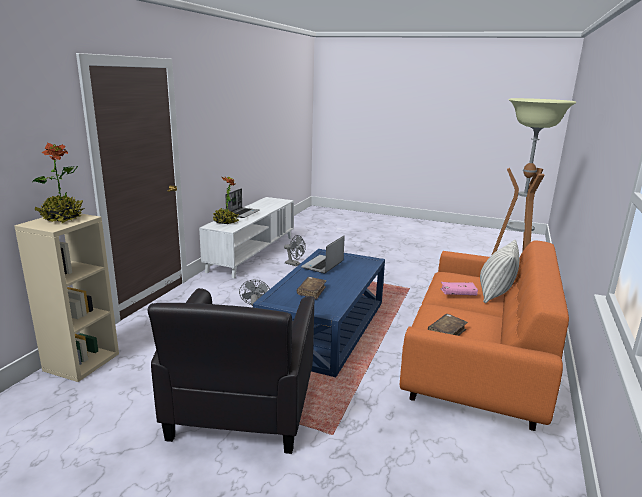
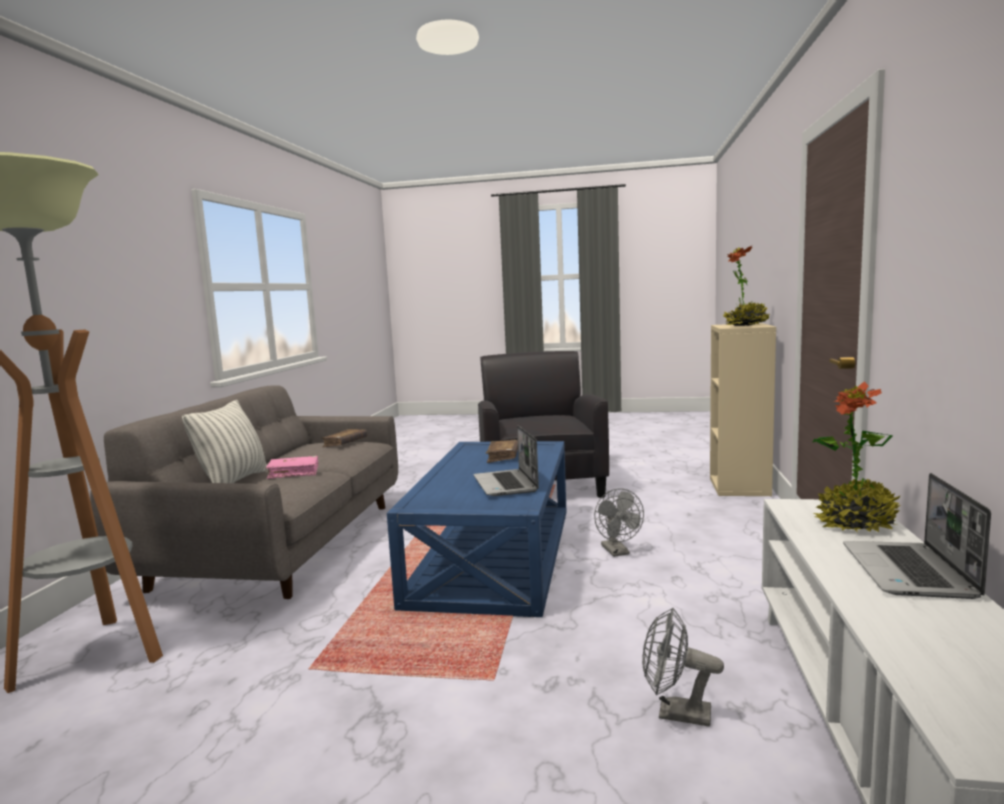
camera: 170 degrees right, 10 degrees down
laptop [301,236,345,274] -> laptop turned 150 degrees clockwise [473,425,539,496]
orange sofa [400,240,569,431] -> grey sofa [90,385,398,599]

